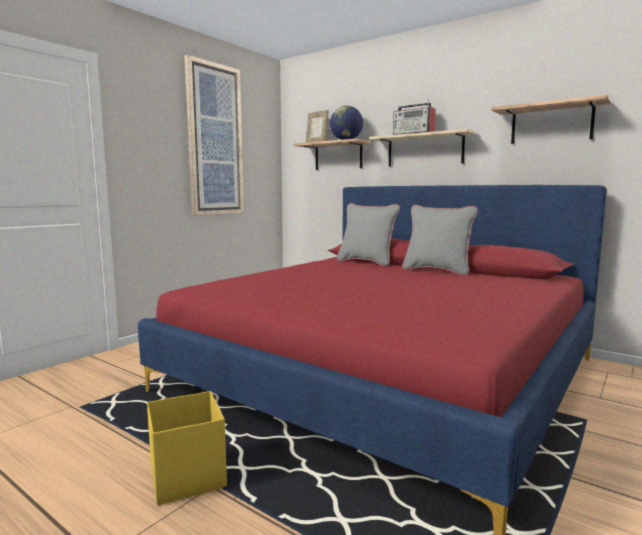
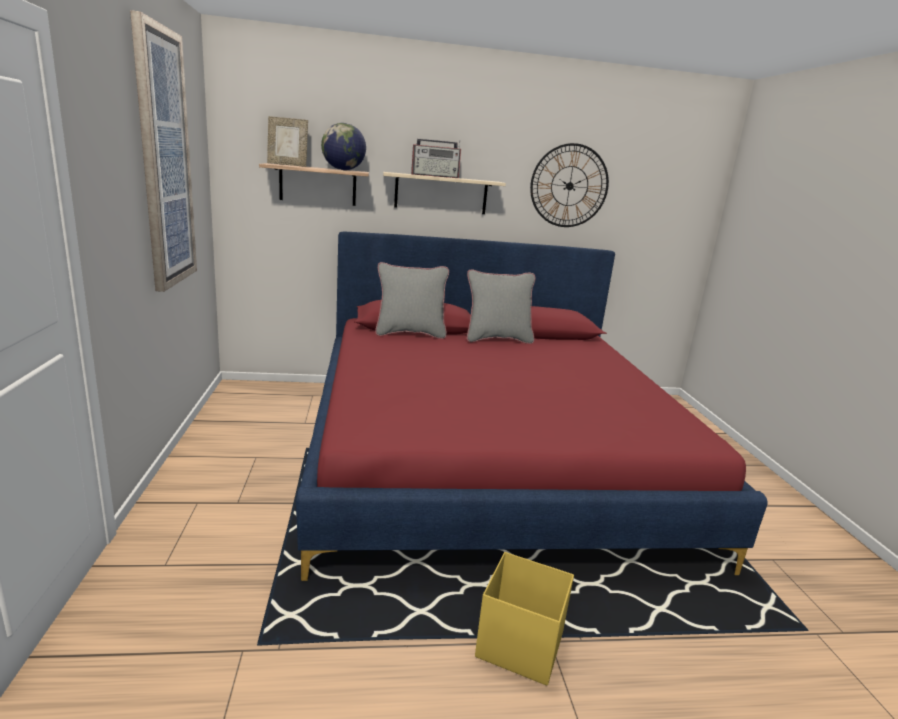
camera: 45 degrees left, 10 degrees up
shelf [491,95,612,144] -> wall clock [530,143,609,227]

